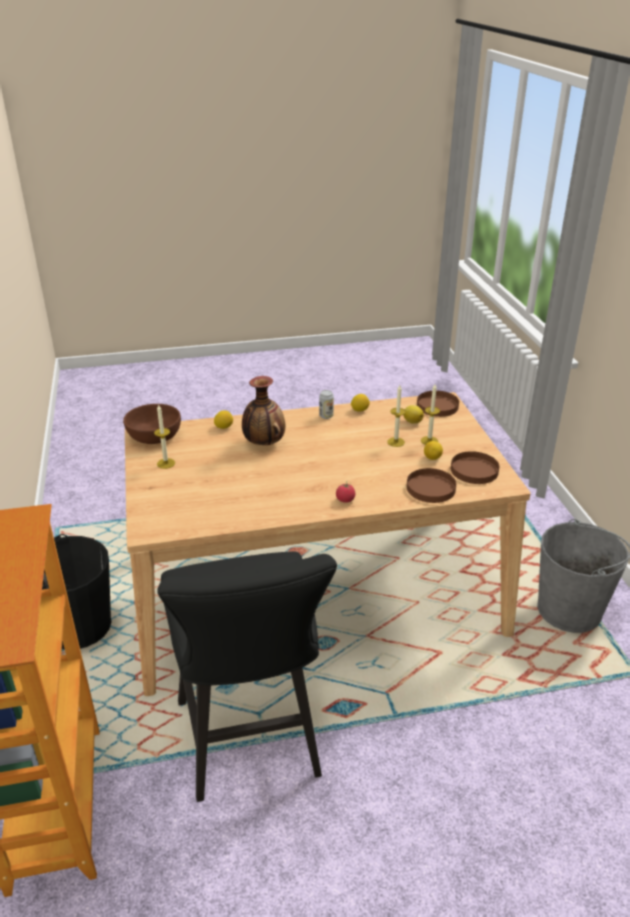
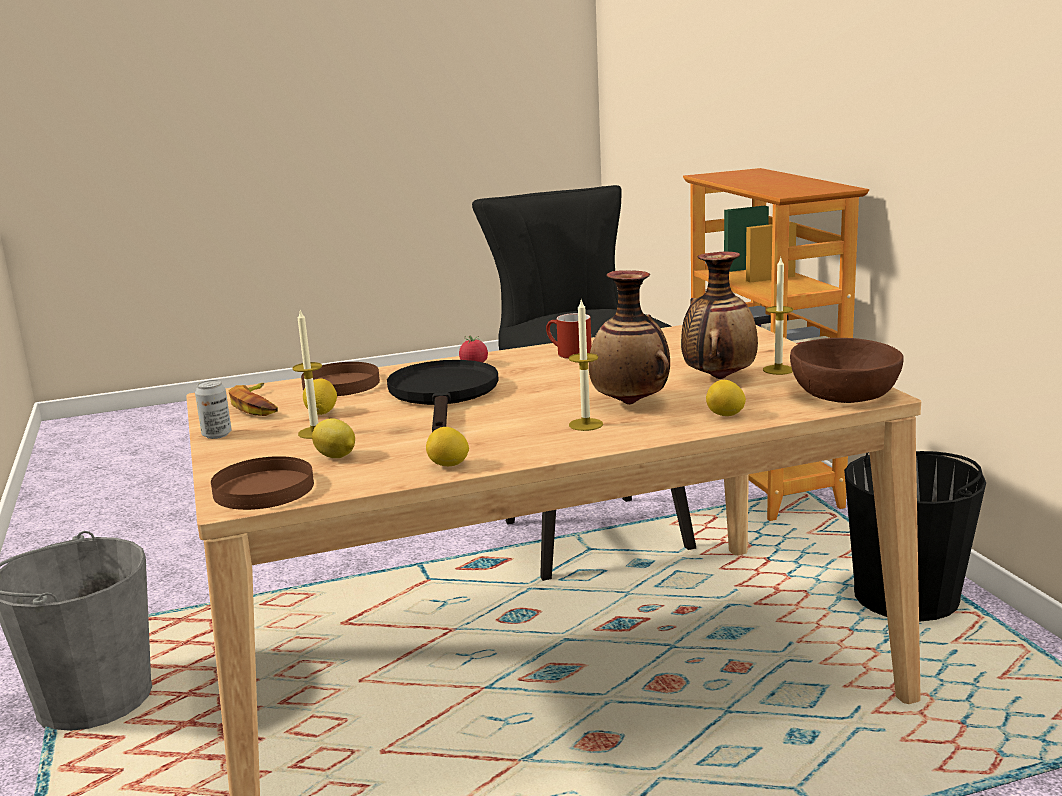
camera: 175 degrees right, 15 degrees down
can [319,390,334,419] -> can moved to [195,380,231,439]
candle [387,385,406,447] -> candle moved to [569,298,603,431]
brown plate [451,451,499,484] -> banana [228,383,278,416]
none -> black frying pan [387,360,499,432]
none -> red mug [546,313,592,359]
none -> vase [681,252,758,379]

